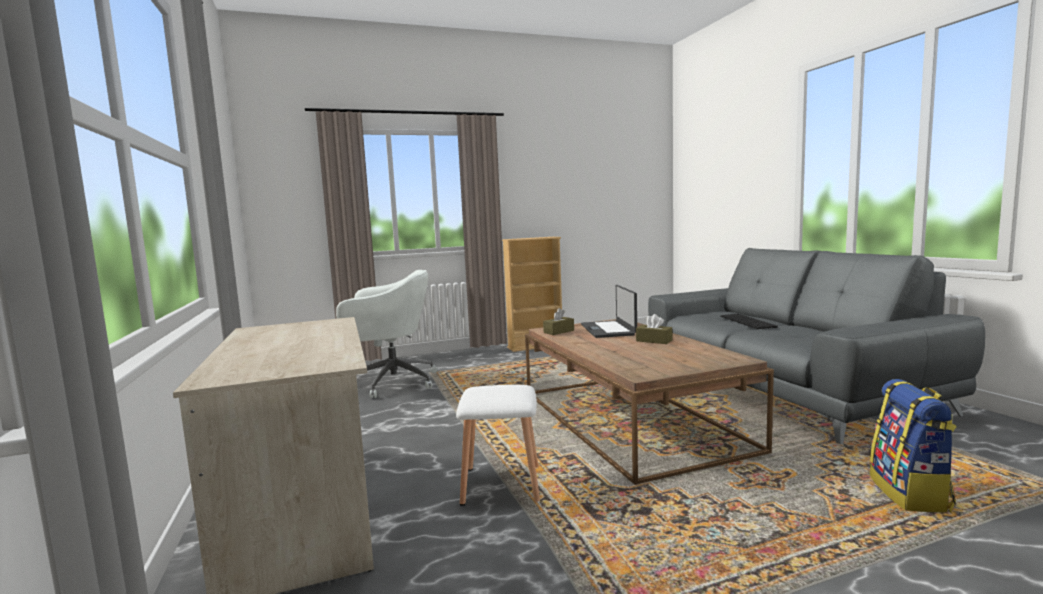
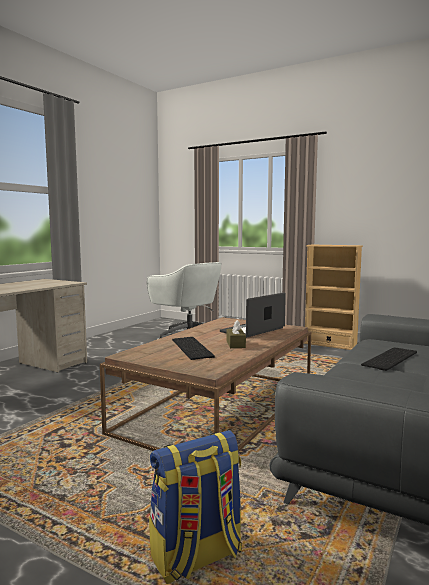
camera: 50 degrees right, 0 degrees up
white stool [456,385,540,506] -> none
brown tissue box [543,308,574,335] -> none
none -> keyboard [172,337,215,360]

